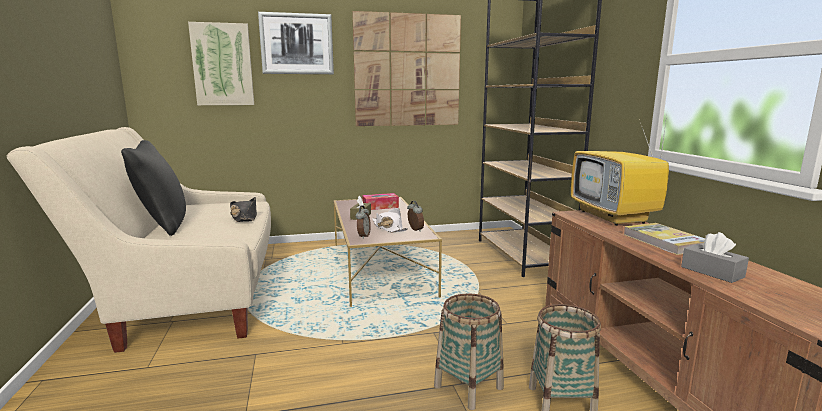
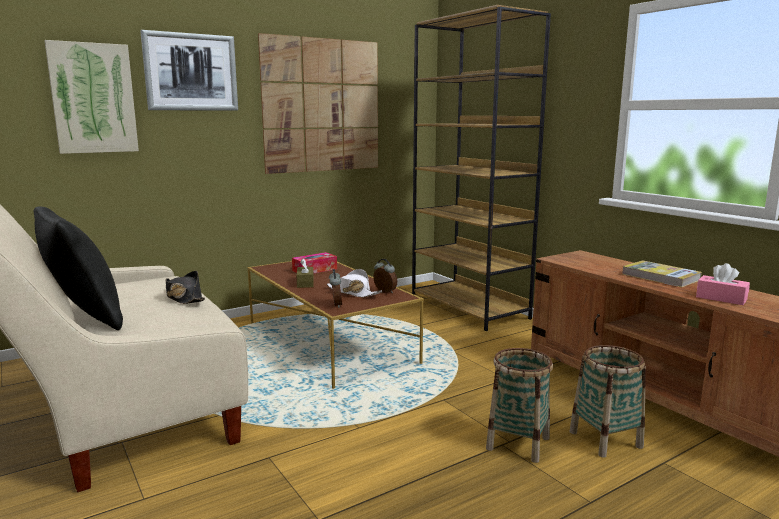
camera: 20 degrees left, 0 degrees up
television [571,108,669,226] -> none
grey tissue box [681,232,749,283] -> pink tissue box [696,263,750,305]

